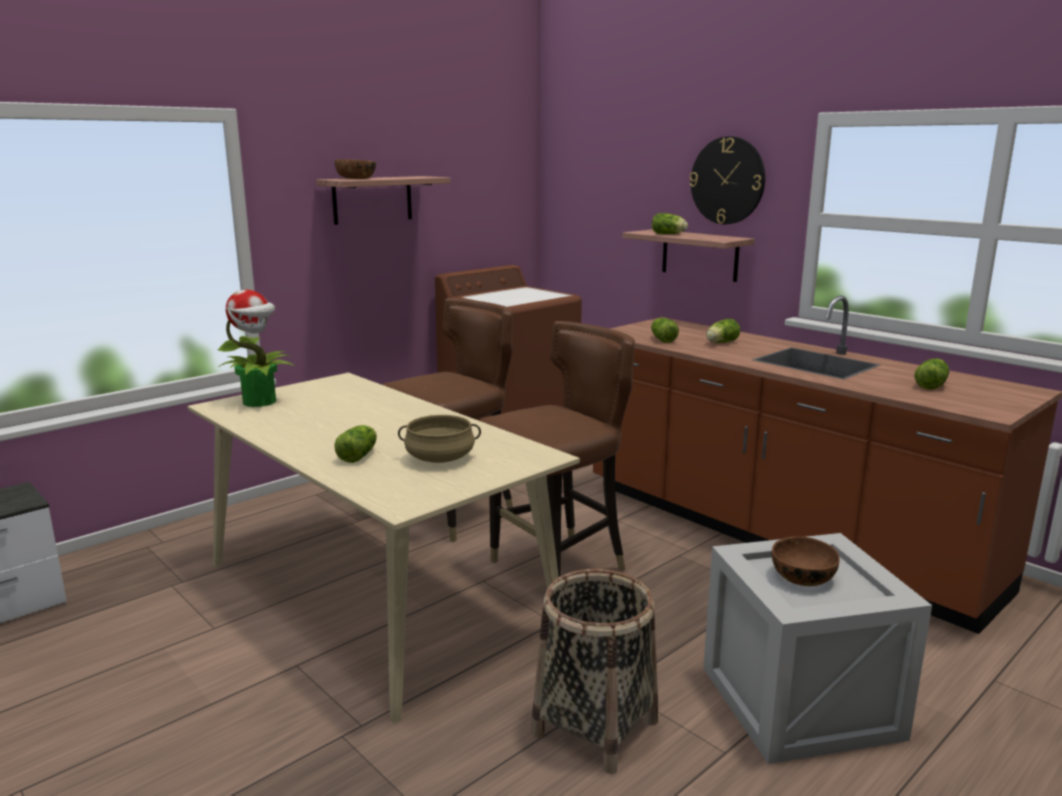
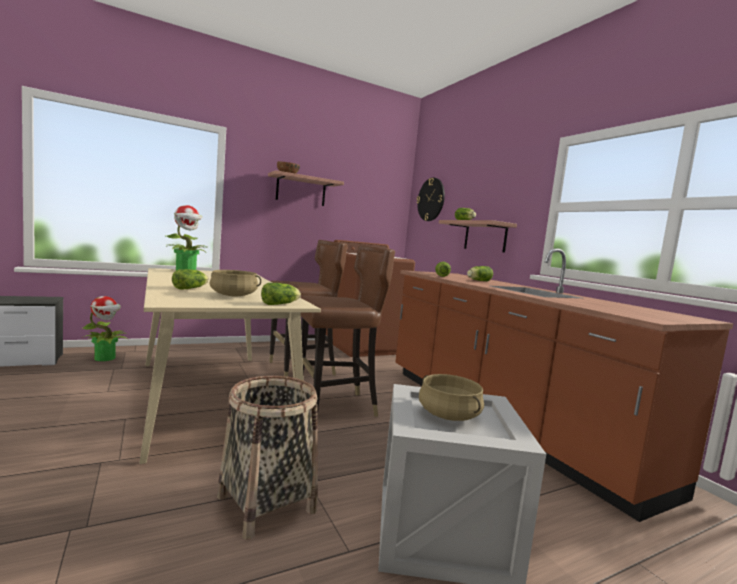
camera: 15 degrees right, 10 degrees down
wall clock [689,136,765,224] -> wall clock moved to [417,178,445,221]
brown bowl [772,536,840,586] -> beige cooking pot [419,374,484,421]
lettuce [914,358,949,390] -> lettuce moved to [261,283,301,305]
none -> potted plant [82,296,128,361]

